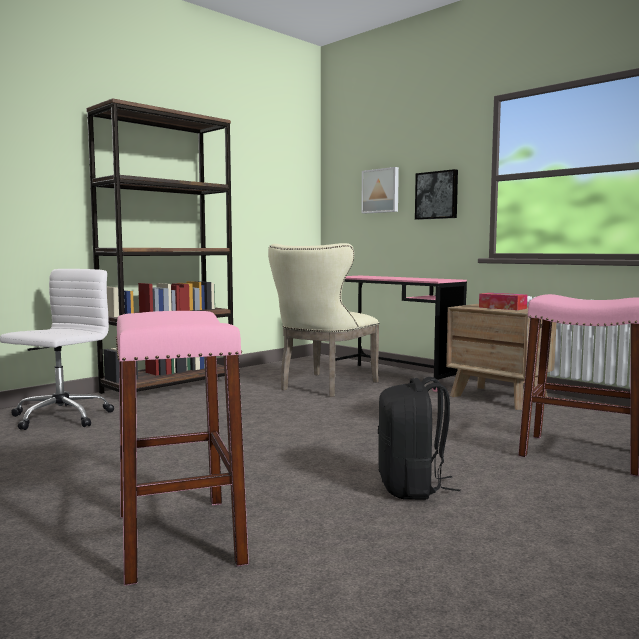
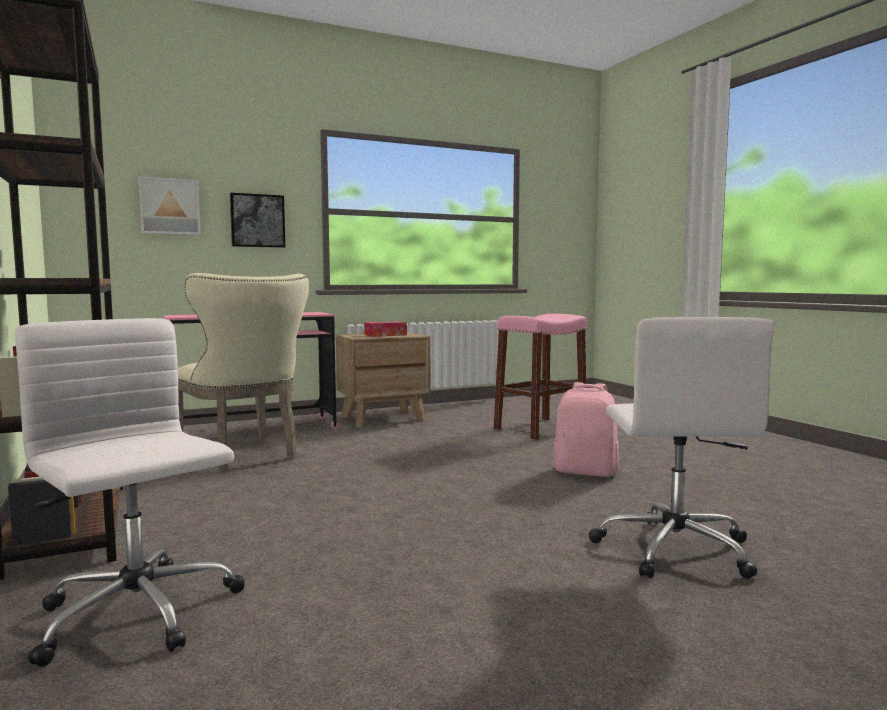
camera: 70 degrees left, 0 degrees up
pink stool [116,311,249,586] -> white office chair [589,317,774,579]
black backpack [378,377,461,500] -> pink backpack [553,382,619,477]

